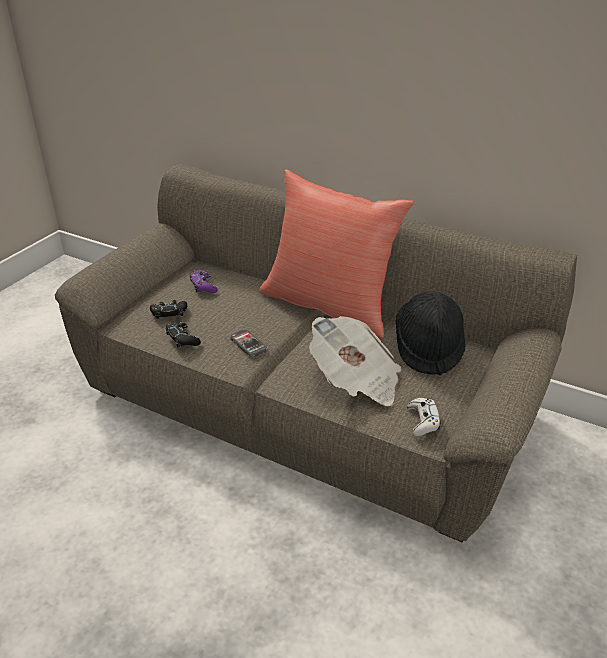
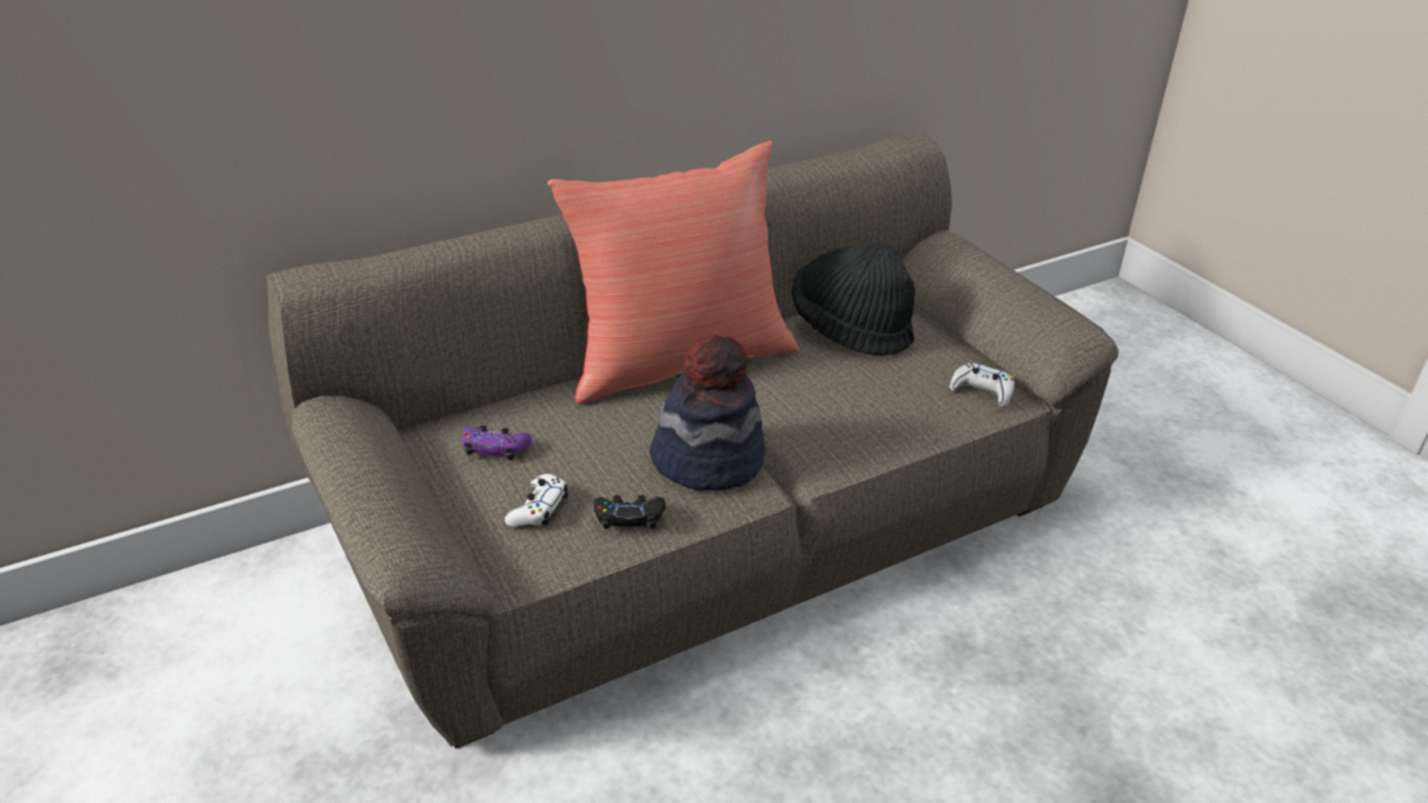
camera: 60 degrees left, 0 degrees up
black game controller [150,300,187,319] -> white game controller [505,474,568,527]
phone [230,330,268,357] -> hat [649,334,765,491]
newspaper [309,316,401,406] -> none

